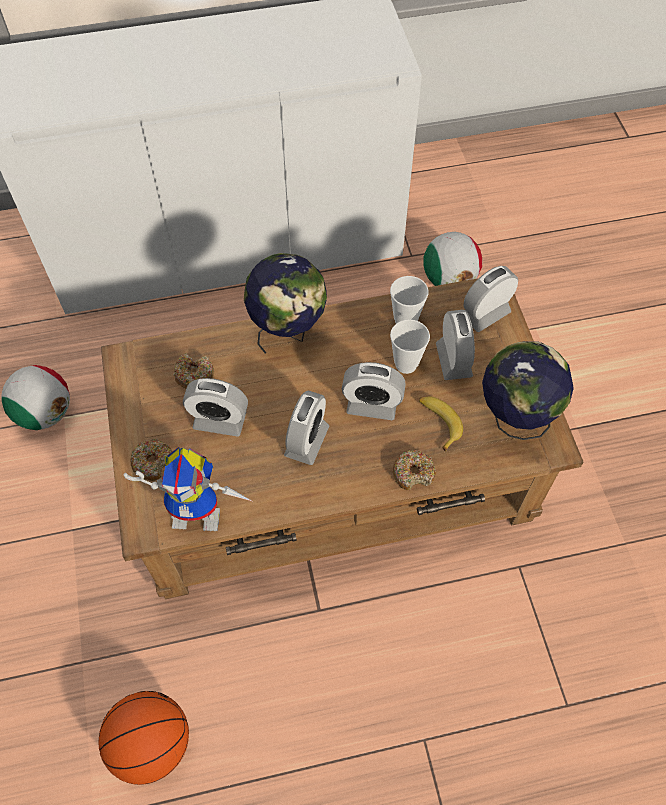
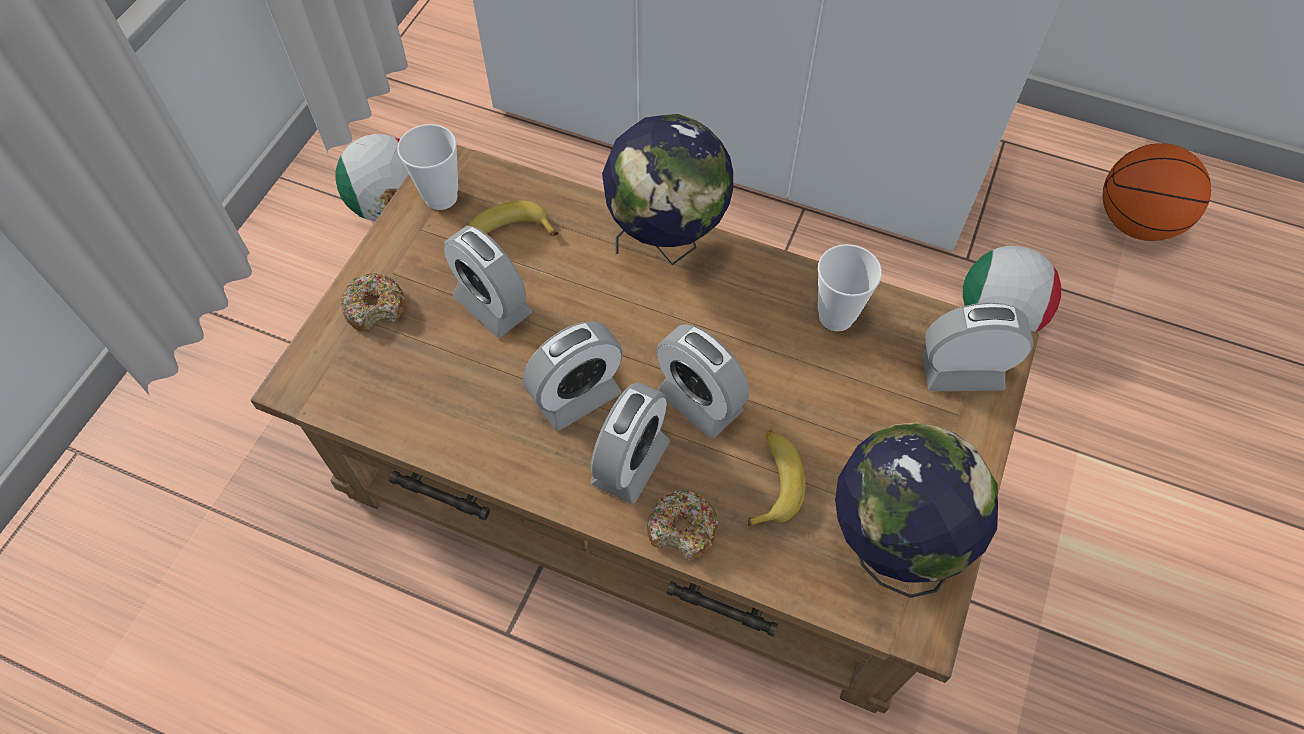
camera: 35 degrees right, 0 degrees up
basketball [98,691,189,785] -> basketball moved to [1103,143,1211,241]
toy robot [123,447,252,531] -> none
donut [173,353,214,389] -> banana [468,201,558,236]
cup [390,319,430,374] -> cup moved to [397,124,458,210]
alarm clock [436,310,475,380] -> alarm clock moved to [590,382,670,504]

